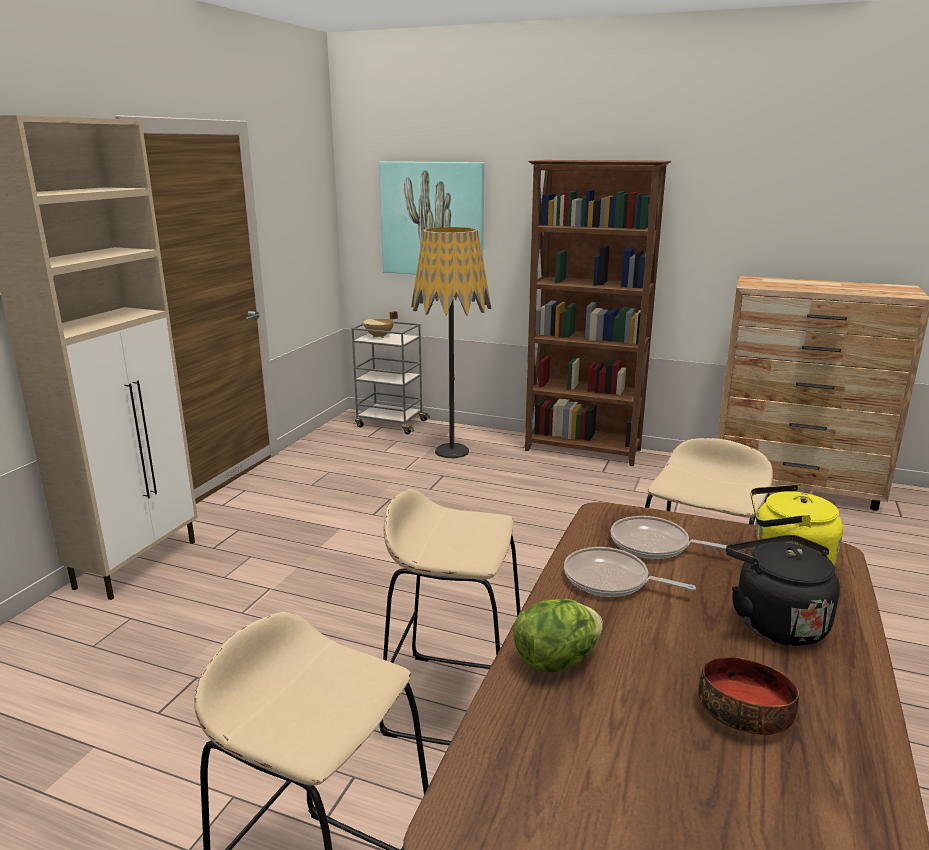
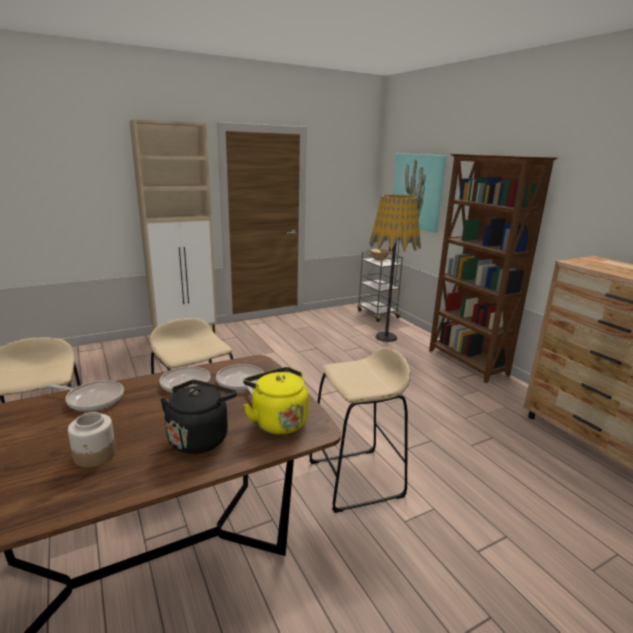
camera: 40 degrees right, 0 degrees up
lettuce [513,599,603,672] -> frying pan [47,380,124,411]
bowl [698,657,799,735] -> jar [68,412,116,468]

